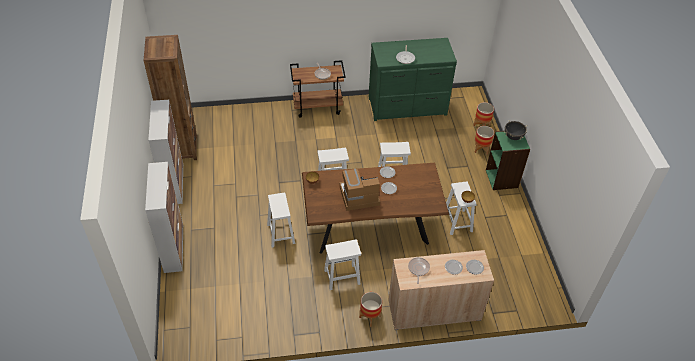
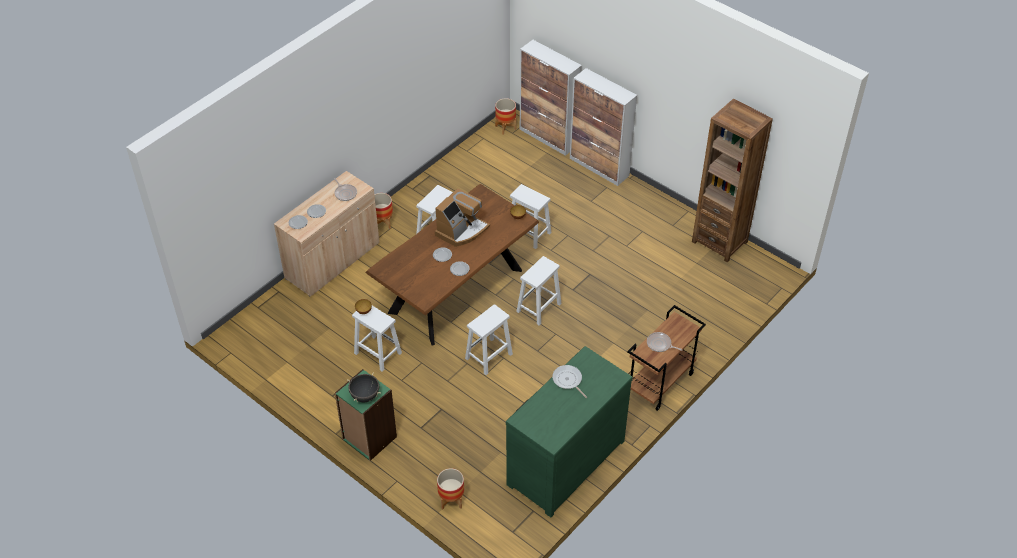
camera: 140 degrees right, 0 degrees up
cabinet [148,100,183,204] -> cabinet moved to [520,40,582,156]
planter [474,126,494,155] -> planter moved to [495,98,516,135]

